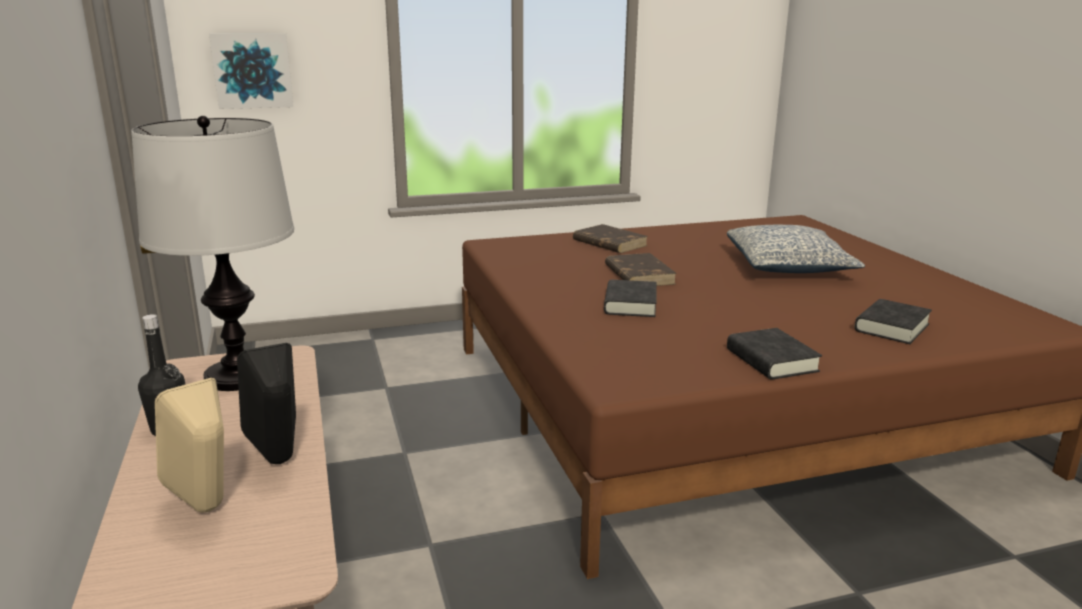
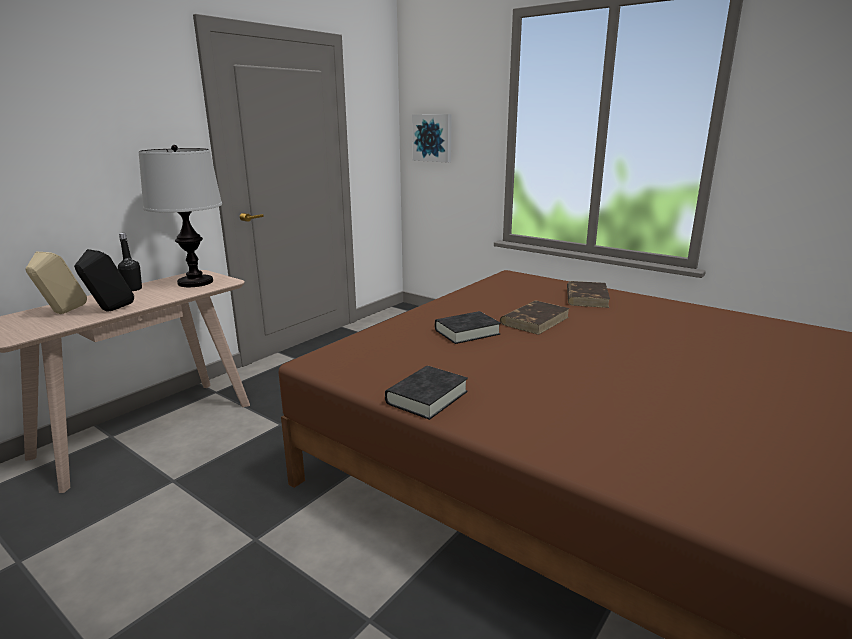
camera: 55 degrees right, 0 degrees up
pillow [727,225,865,273] -> none
black book [855,299,932,344] -> none

